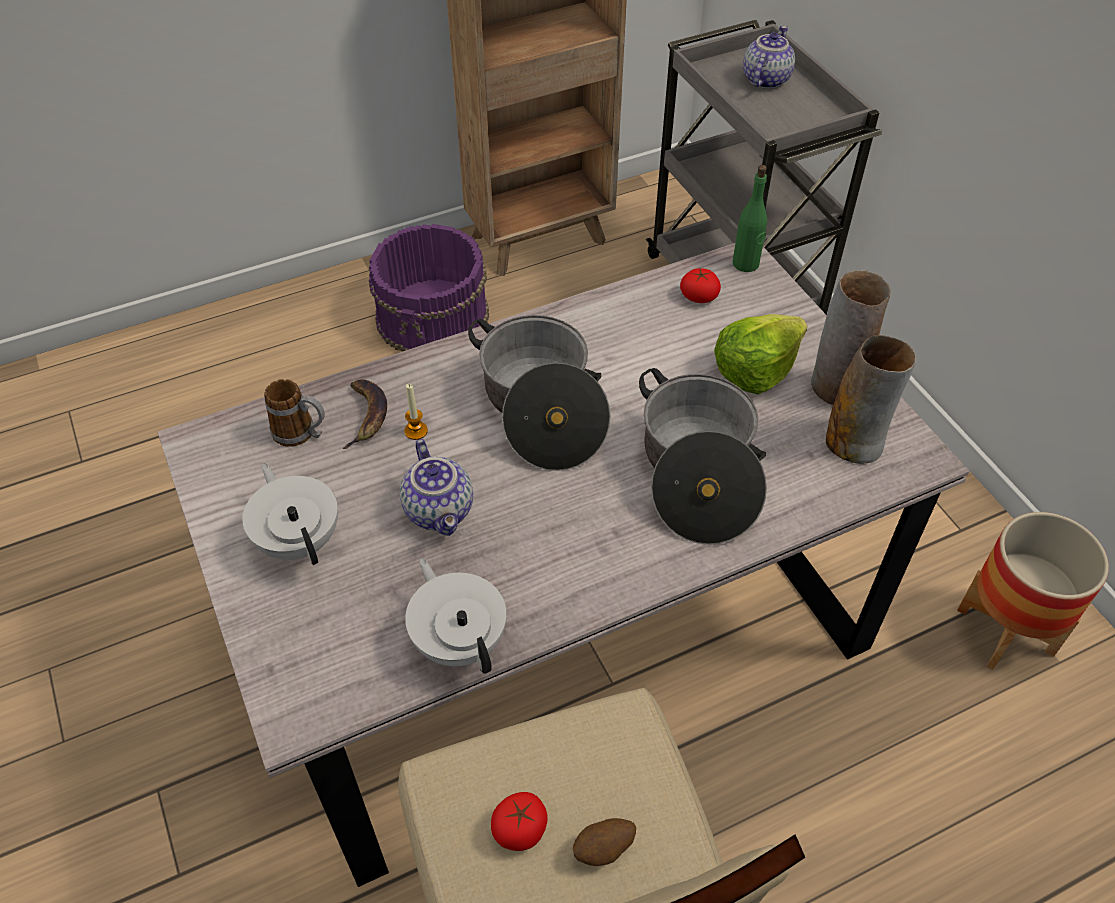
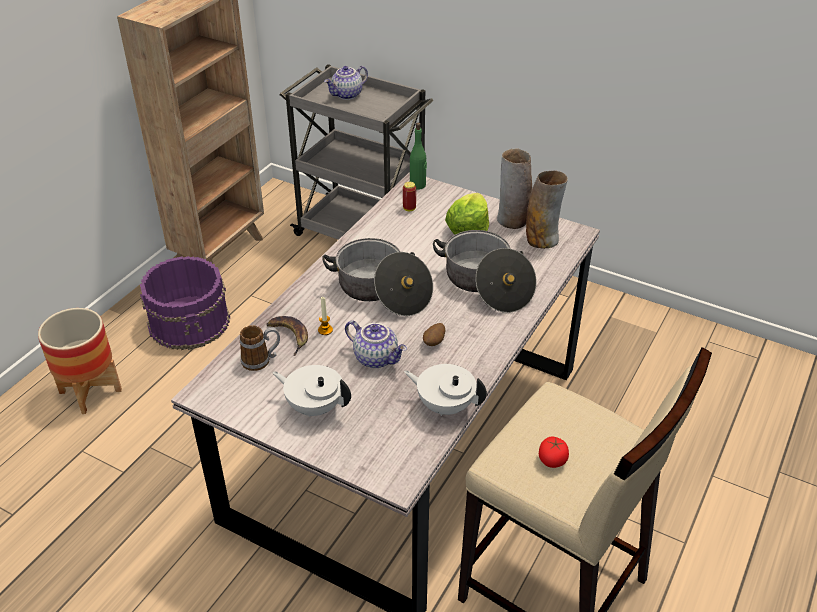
camera: 35 degrees left, 10 degrees down
potato [573,818,636,866] -> potato moved to [423,323,445,346]
tomato [680,268,721,303] -> can [403,182,416,211]
teapot [743,26,795,89] -> teapot turned 120 degrees counterclockwise [324,66,368,100]
planter [957,512,1109,670] -> planter moved to [38,308,122,414]

